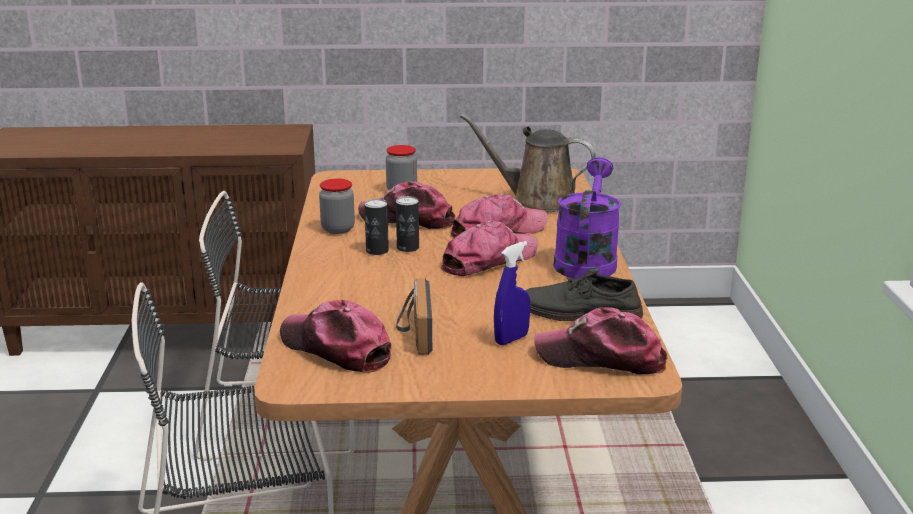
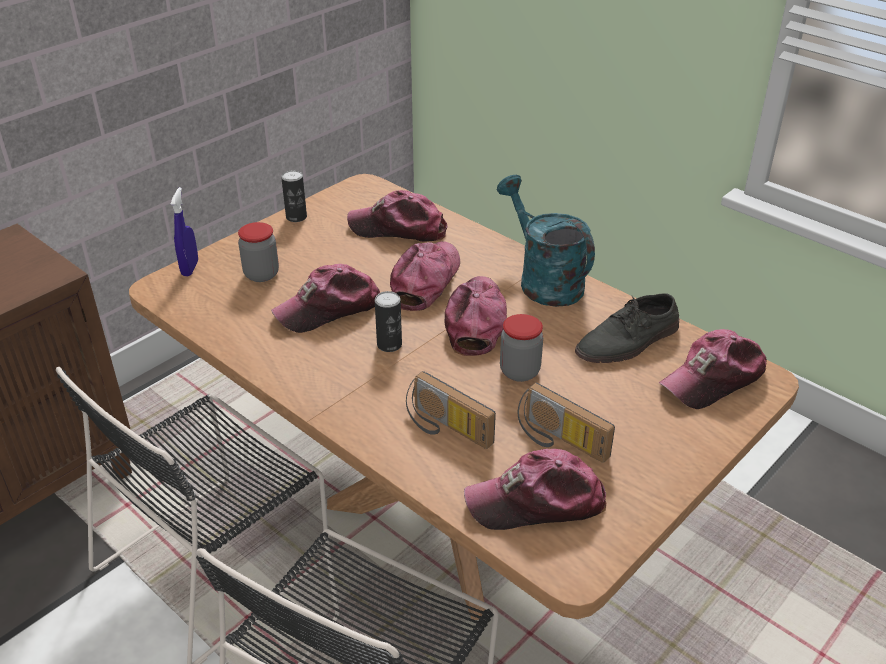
camera: 45 degrees left, 15 degrees up
jar [319,179,355,234] -> jar moved to [500,314,543,382]
can [364,199,389,255] -> can moved to [281,170,307,222]
brown watering can [460,114,596,212] -> cap [347,190,447,242]
blue spray bottle [494,241,530,345] -> blue spray bottle moved to [171,187,198,276]
purple watering can [554,157,621,279] -> turquoise watering can [497,175,595,307]
none -> radio [406,371,496,449]

